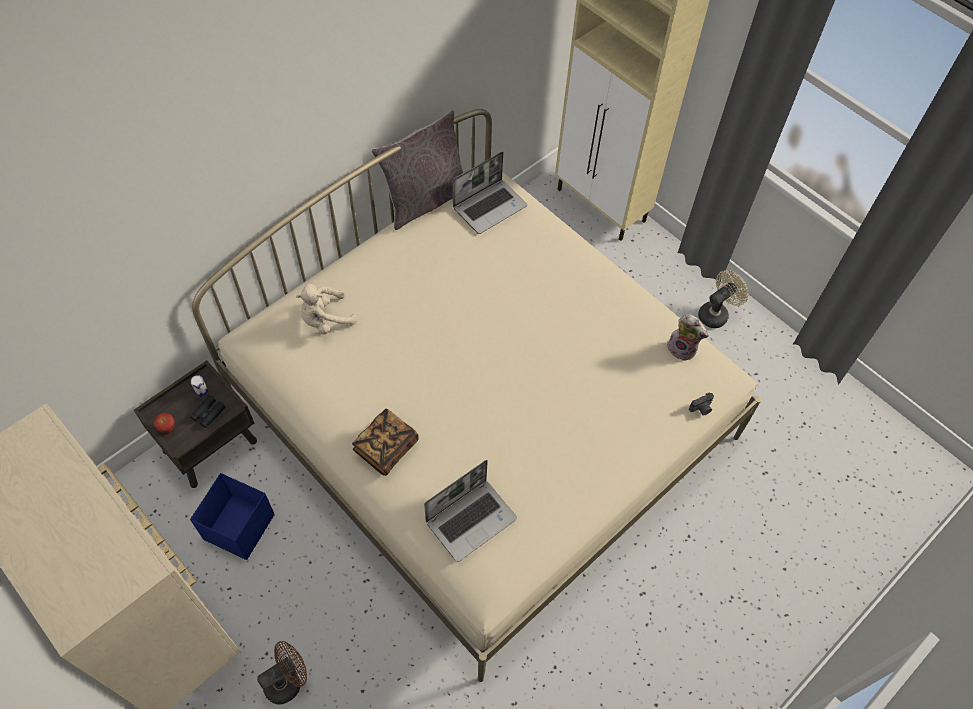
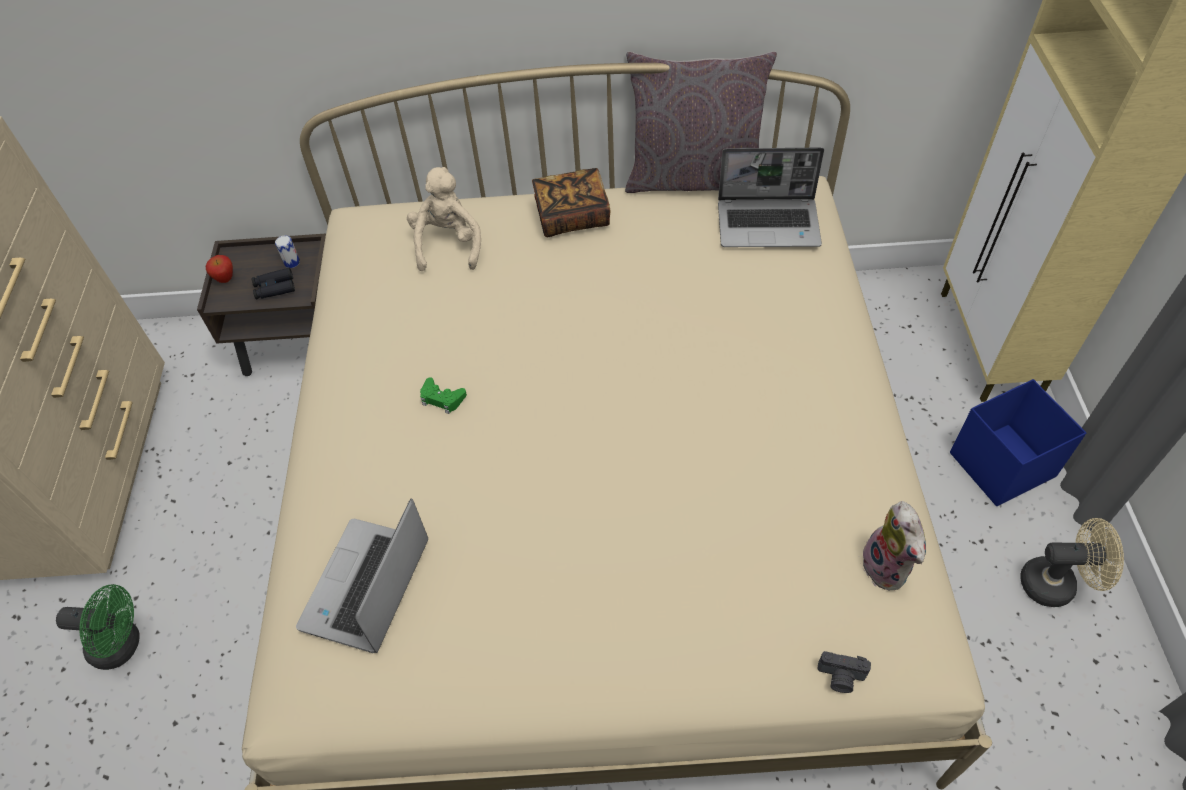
camera: 45 degrees right, 5 degrees down
blue storage box [190,473,275,560] -> blue storage box moved to [950,379,1086,506]
brown fan [257,641,307,705] -> green fan [56,584,140,670]
beige plush toy [296,284,357,335] -> beige plush toy turned 75 degrees clockwise [407,167,481,271]
book [352,409,419,476] -> book moved to [532,168,610,237]
laptop [424,460,517,562] -> laptop turned 105 degrees clockwise [296,499,428,653]
none -> green game controller [420,377,467,414]

